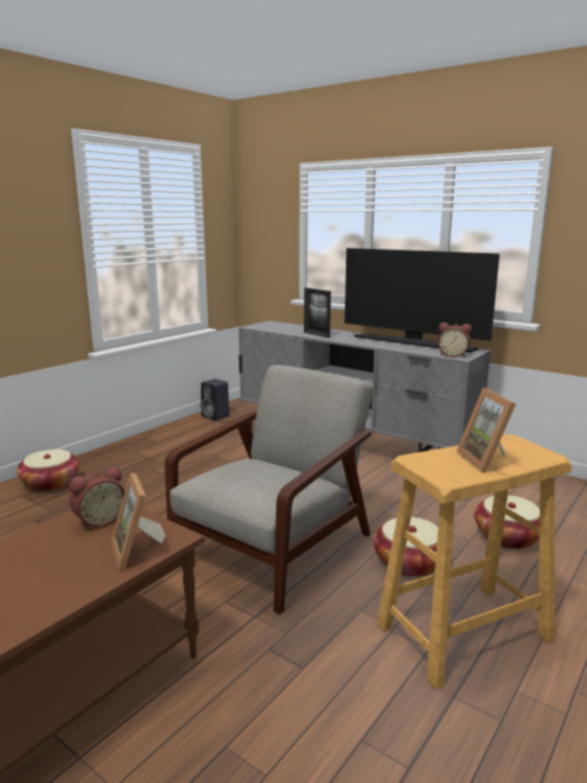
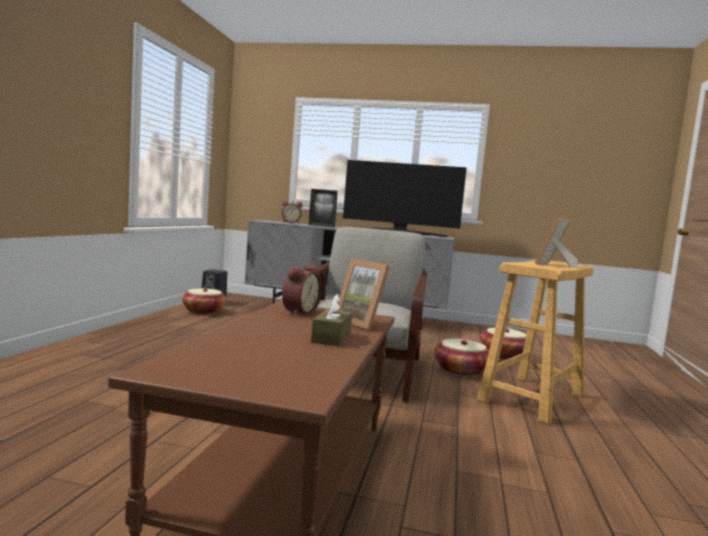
camera: 25 degrees left, 10 degrees down
basket [17,449,79,492] -> basket moved to [182,288,227,315]
alarm clock [438,322,472,357] -> alarm clock moved to [282,201,302,223]
picture frame [456,388,516,473] -> picture frame turned 75 degrees clockwise [534,218,578,268]
none -> brown tissue box [311,294,352,346]

